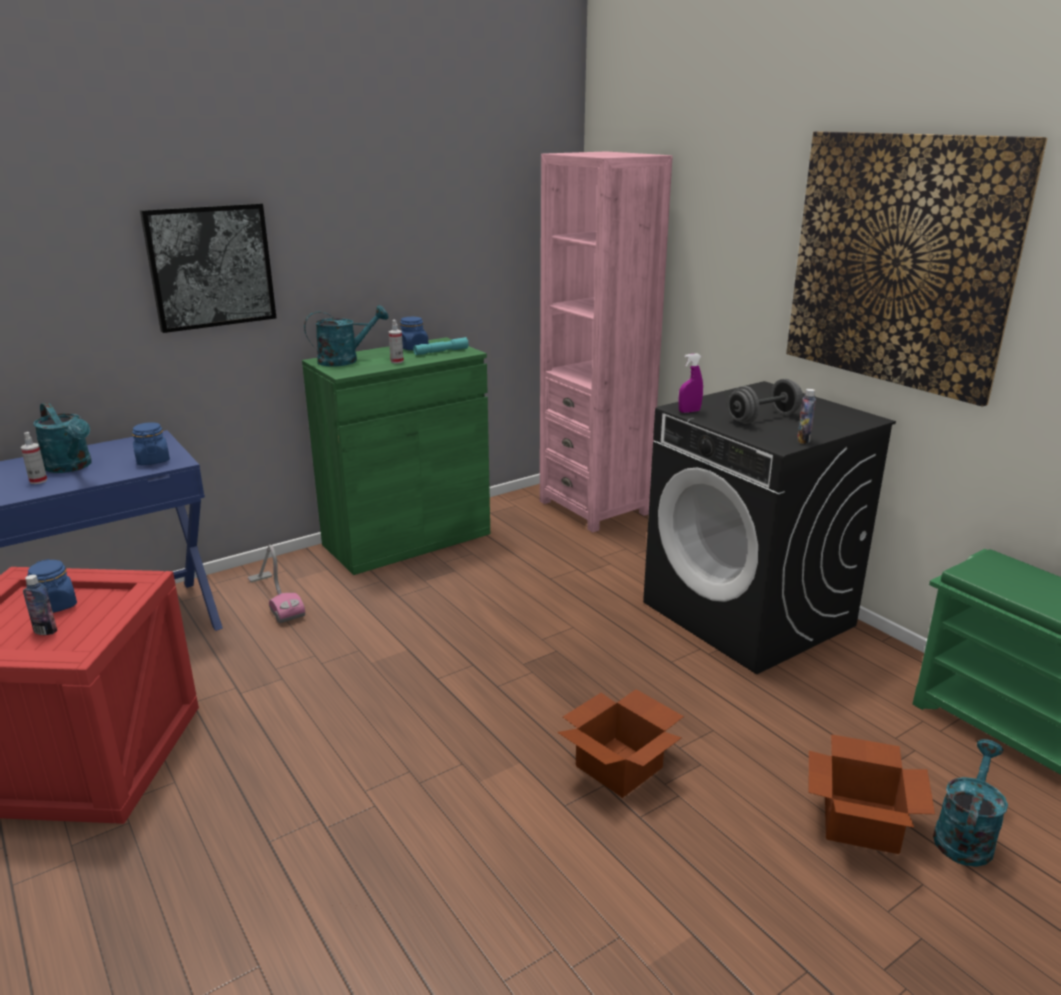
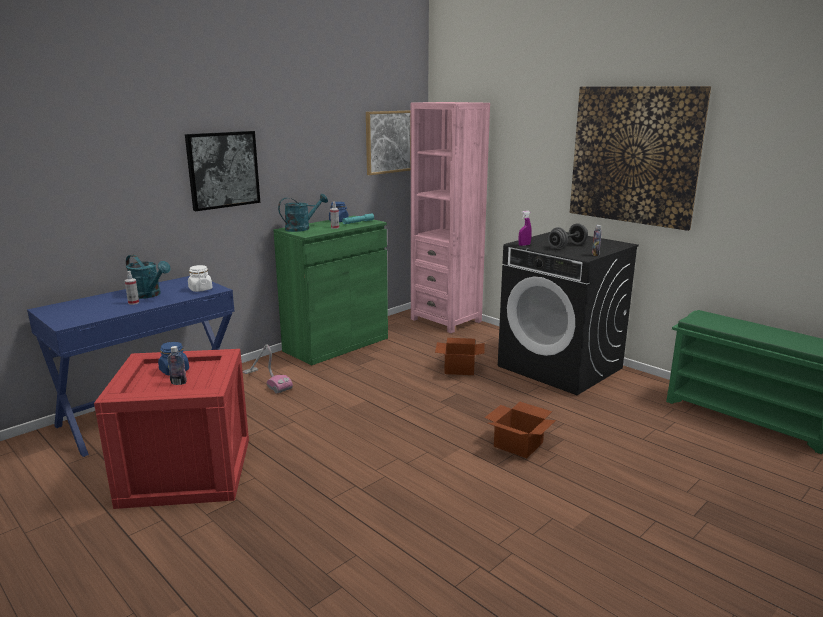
camera: 10 degrees left, 5 degrees down
blue jar [132,422,170,465] -> white jar [188,265,213,292]
cardboard box [809,734,935,854] -> cardboard box moved to [435,338,485,375]
turquoise watering can [933,739,1008,867] -> none
none -> picture [366,110,411,175]

